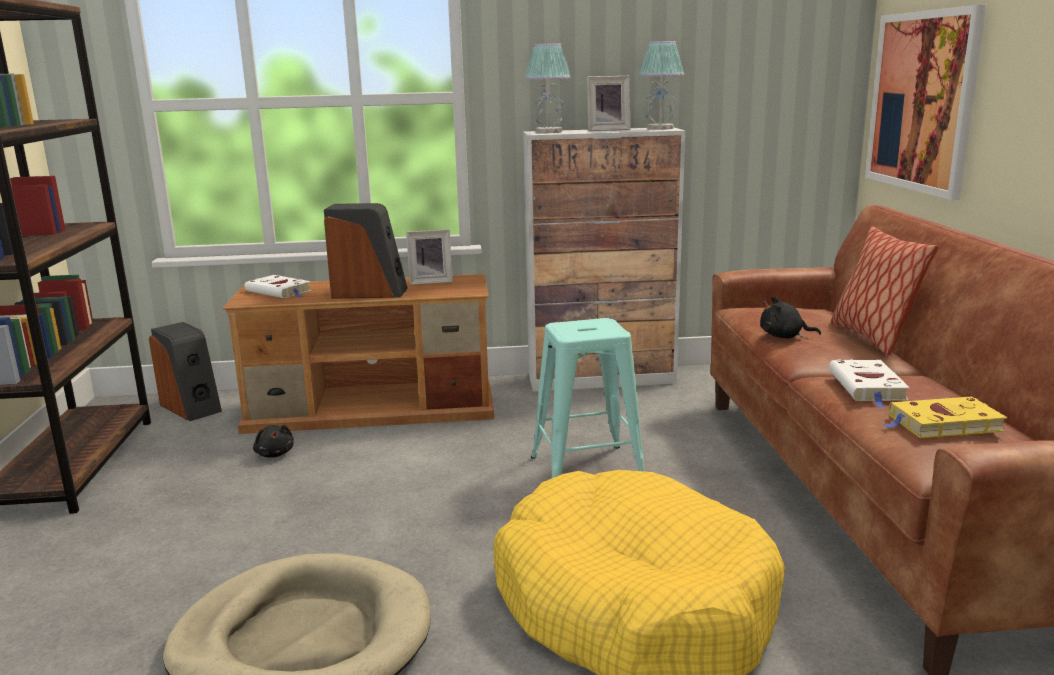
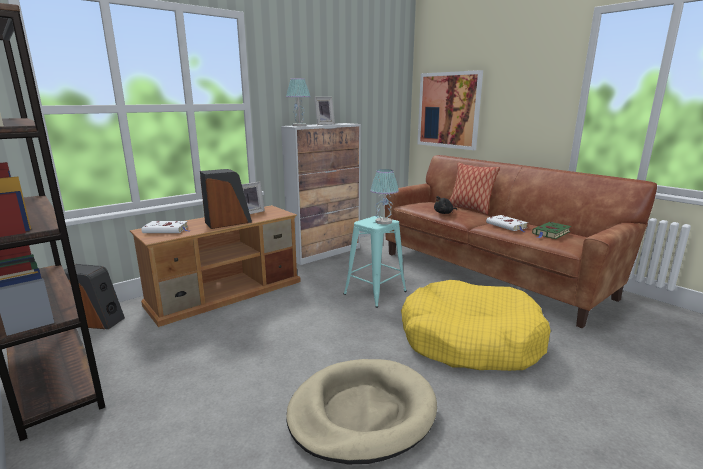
camera: 35 degrees left, 0 degrees up
black plush toy [253,425,294,457] -> none
table lamp [638,41,684,130] -> table lamp moved to [370,169,399,225]
yellow book [884,396,1008,438] -> green book [532,222,571,239]

